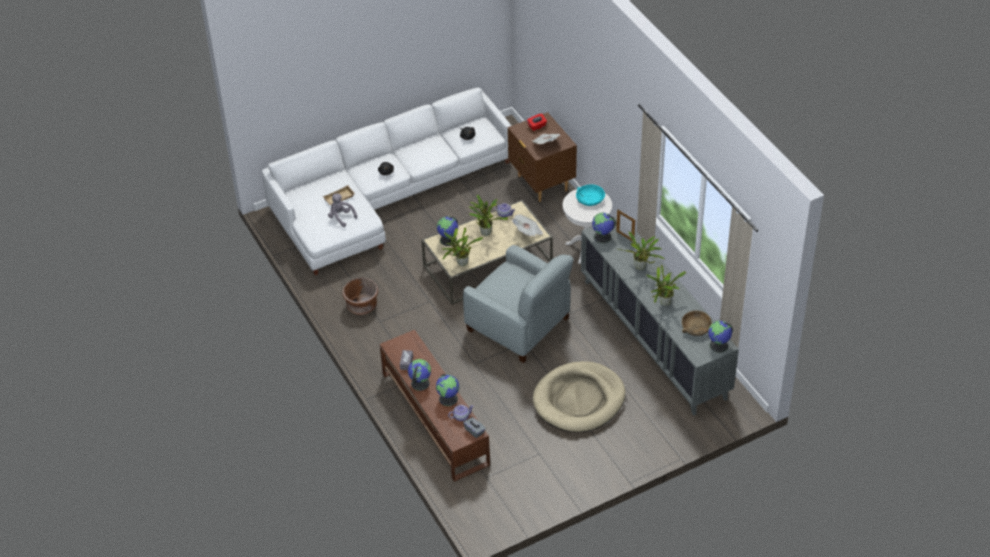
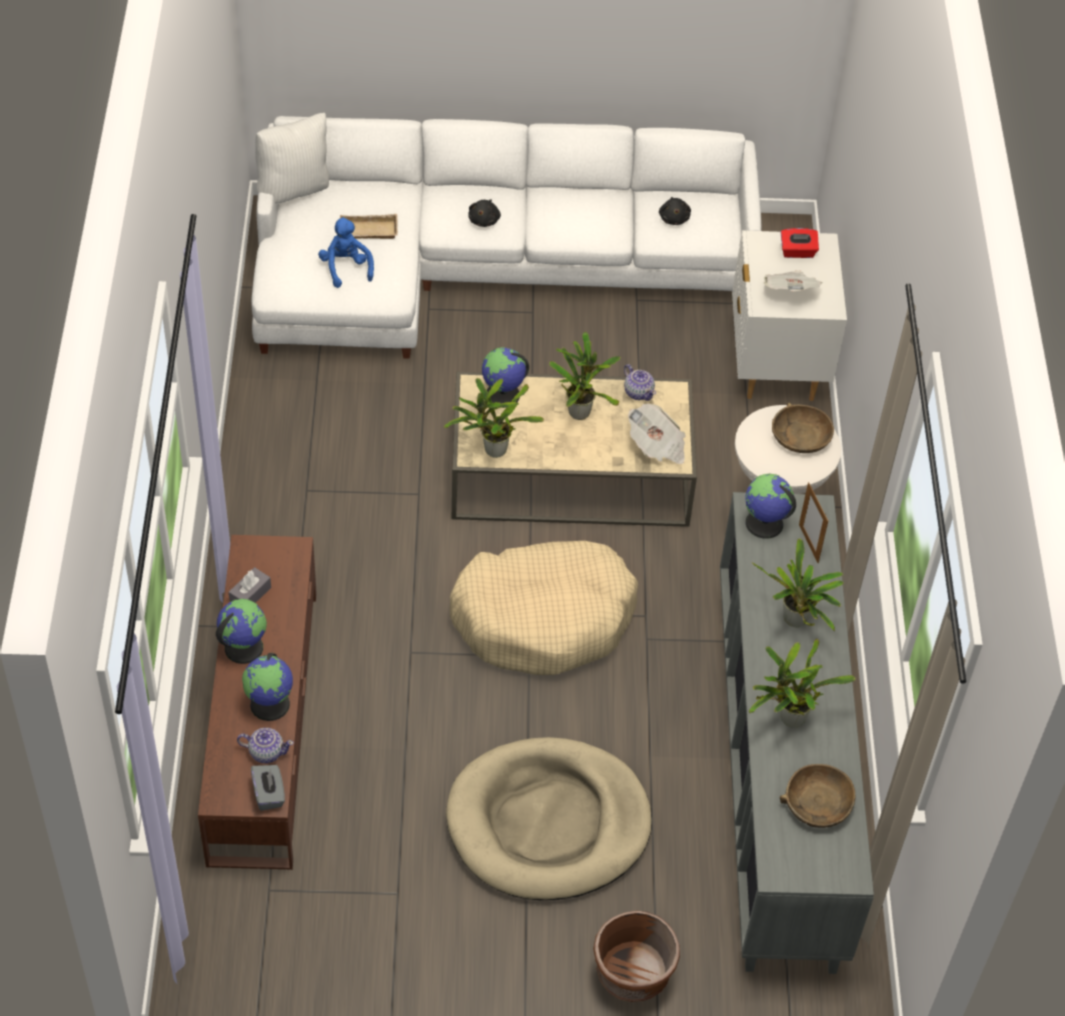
camera: 25 degrees right, 5 degrees up
grey plush toy [328,193,357,227] -> blue plush toy [318,217,374,288]
brown planter [342,277,378,315] -> brown planter moved to [593,910,680,1002]
grey armchair [463,245,573,363] -> beige dog bed [450,541,638,675]
brown nightstand [508,112,577,202] -> white nightstand [732,230,847,401]
turquoise bowl [576,184,605,206] -> brown bowl [772,403,834,453]
globe [708,321,733,353] -> none
none -> white pillow [255,113,329,203]

